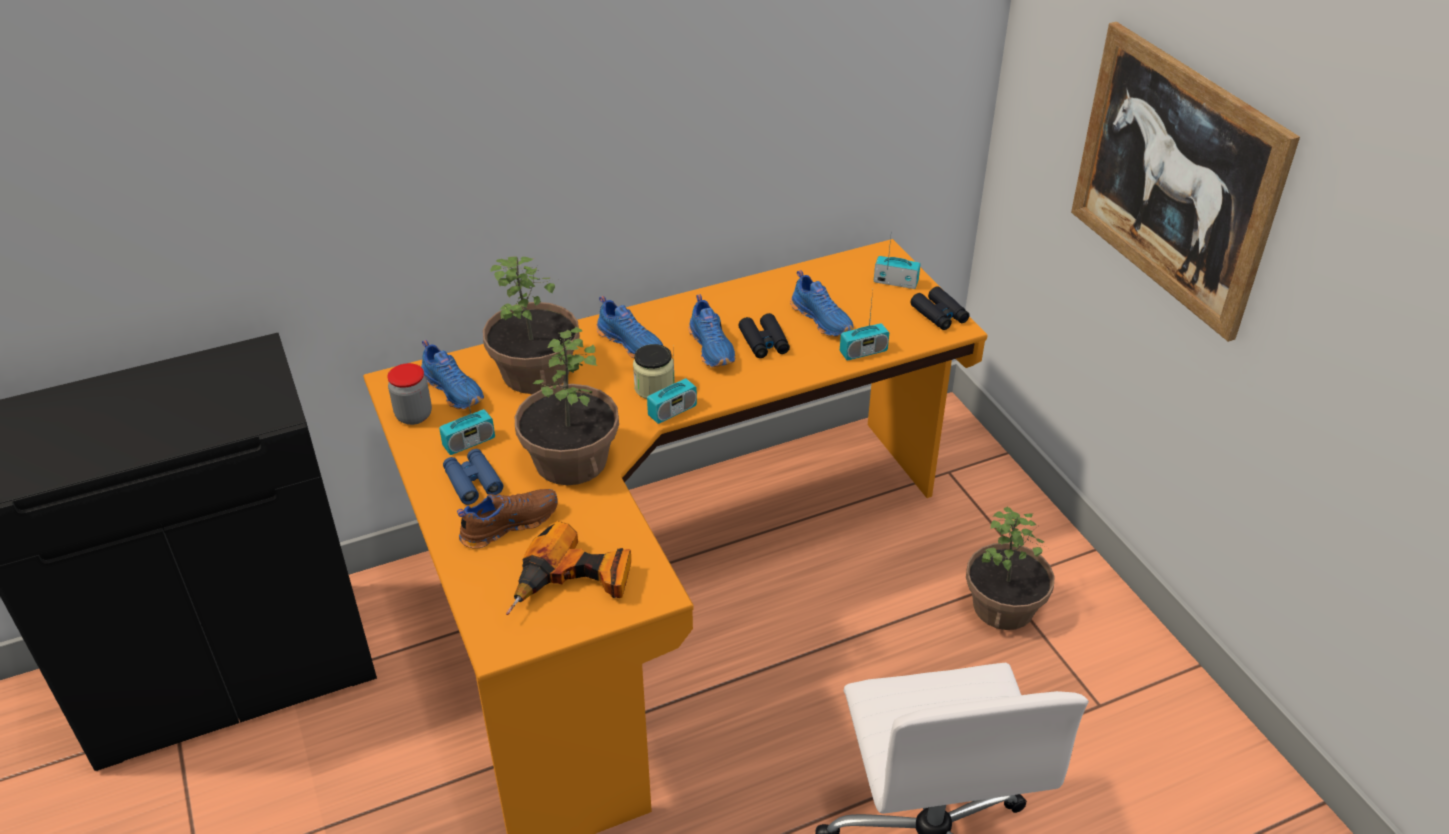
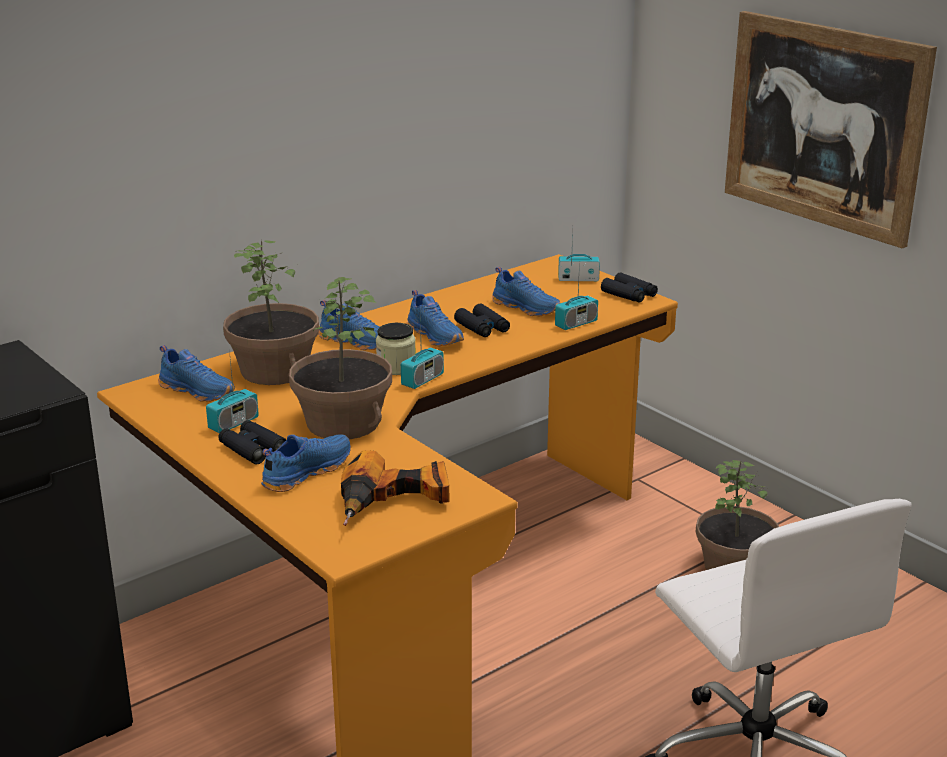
camera: 15 degrees left, 15 degrees down
jar [387,363,432,425] -> none
blue binoculars [443,449,503,505] -> black binoculars [219,420,286,464]
brown shoe [457,489,558,549] -> blue shoe [261,434,351,492]

